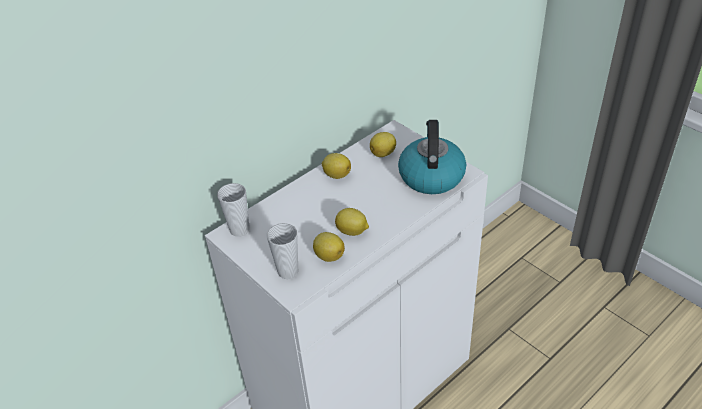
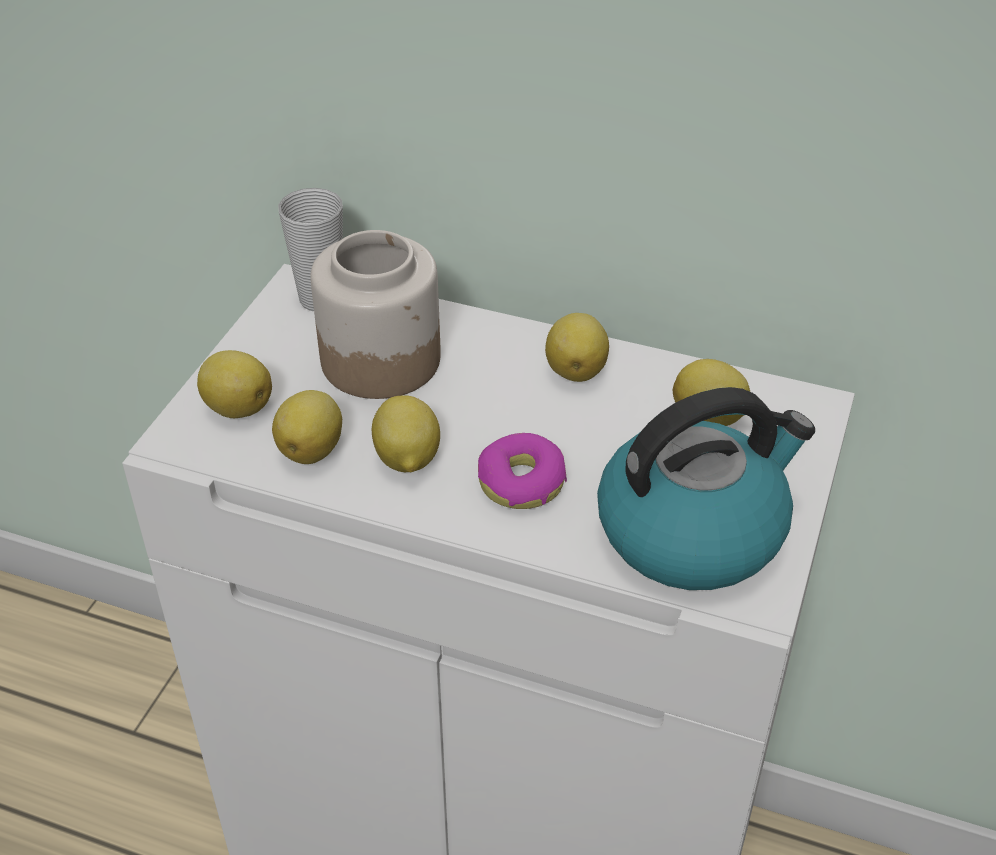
camera: 60 degrees right, 0 degrees up
cup [267,223,298,279] -> lemon [197,350,272,418]
none -> jar [310,230,441,399]
none -> donut [478,433,567,509]

